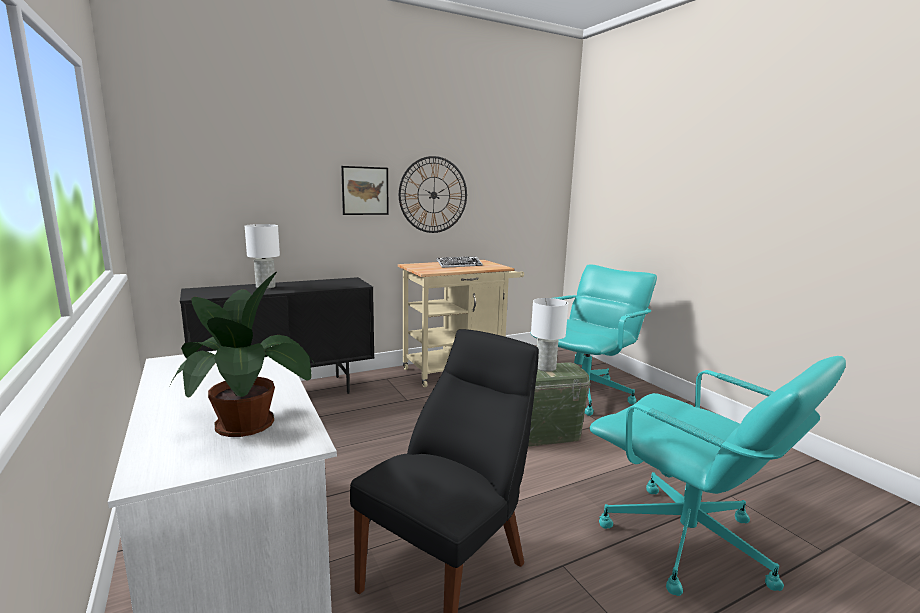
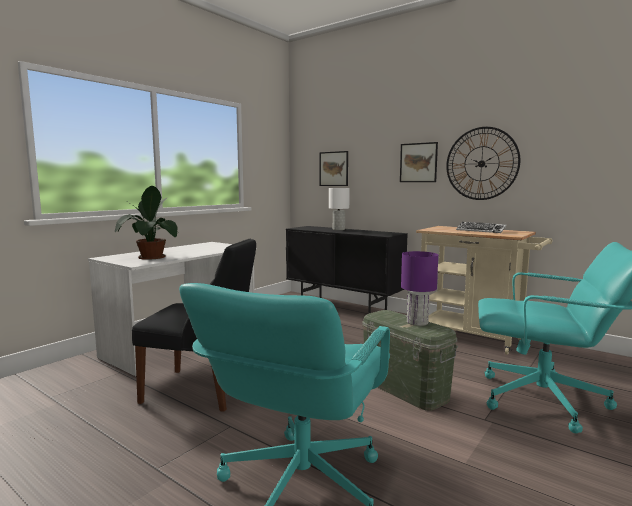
camera: 65 degrees right, 5 degrees down
white table lamp [531,298,568,372] -> purple table lamp [401,251,438,326]
none -> picture [320,151,348,186]

